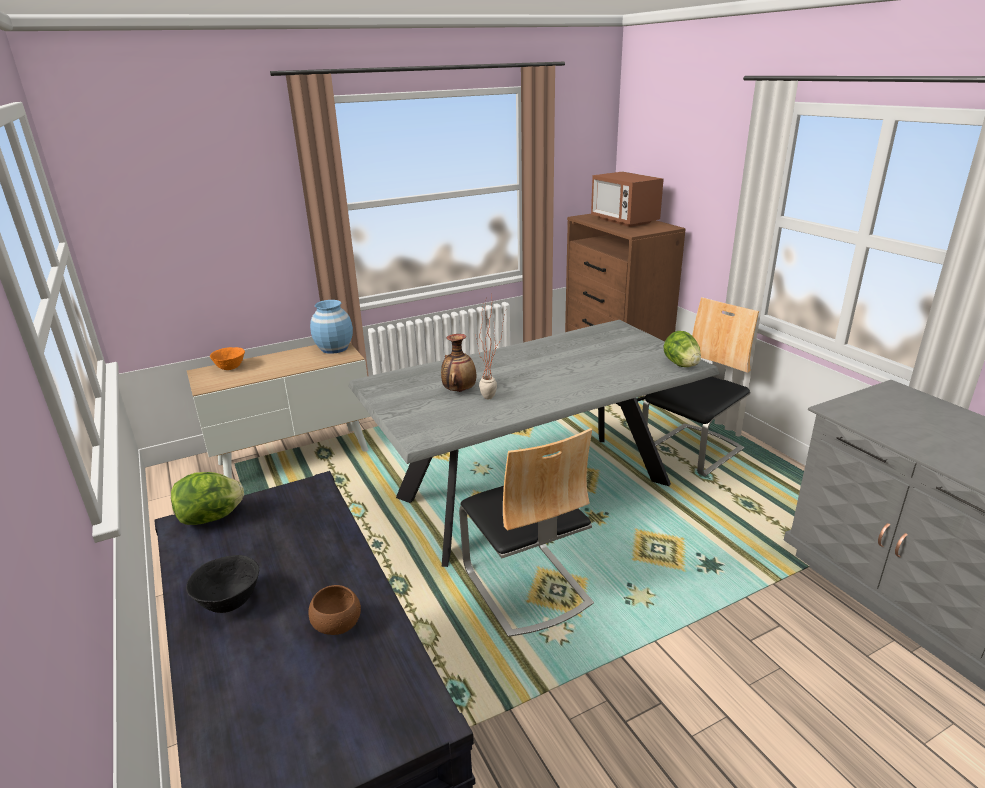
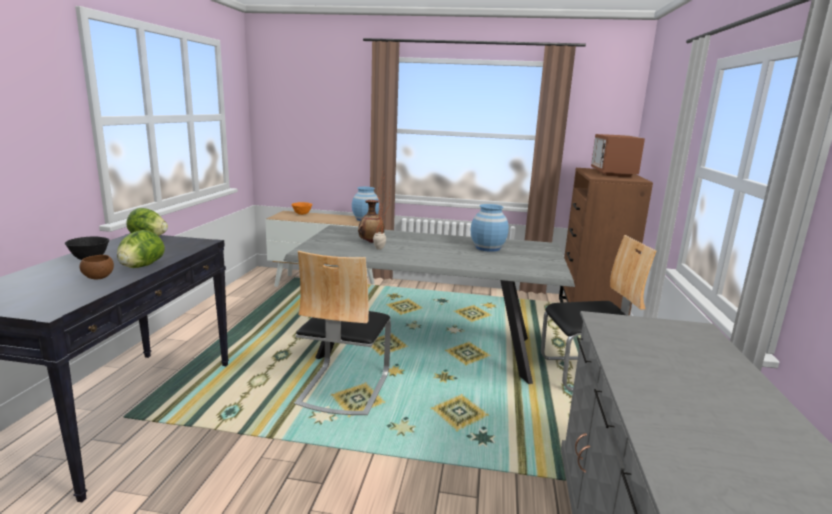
camera: 35 degrees right, 10 degrees down
lettuce [663,331,701,367] -> lettuce moved to [117,230,165,268]
none -> blue vase [471,204,509,252]

